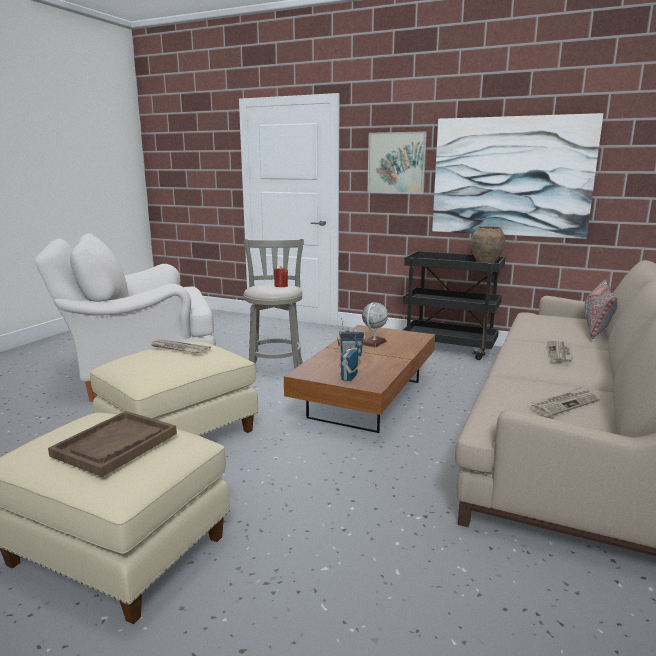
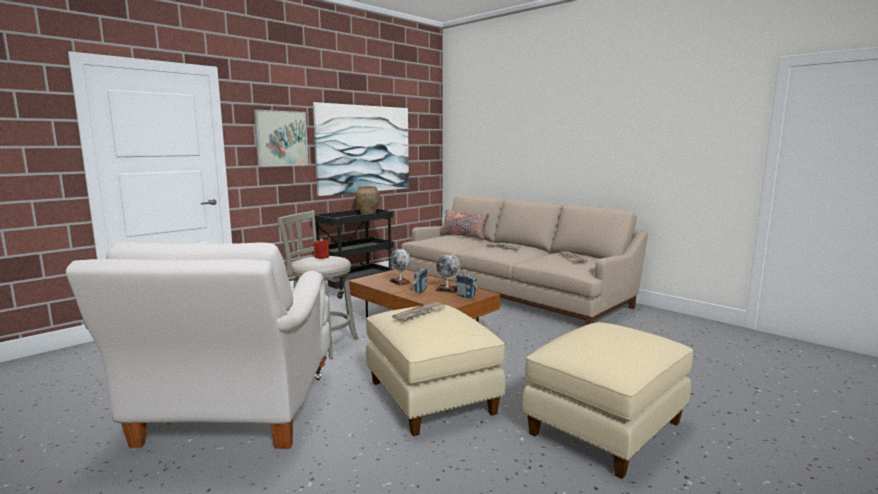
camera: 70 degrees left, 5 degrees down
brown tray [48,411,177,477] -> none
none -> globe [435,254,460,293]

